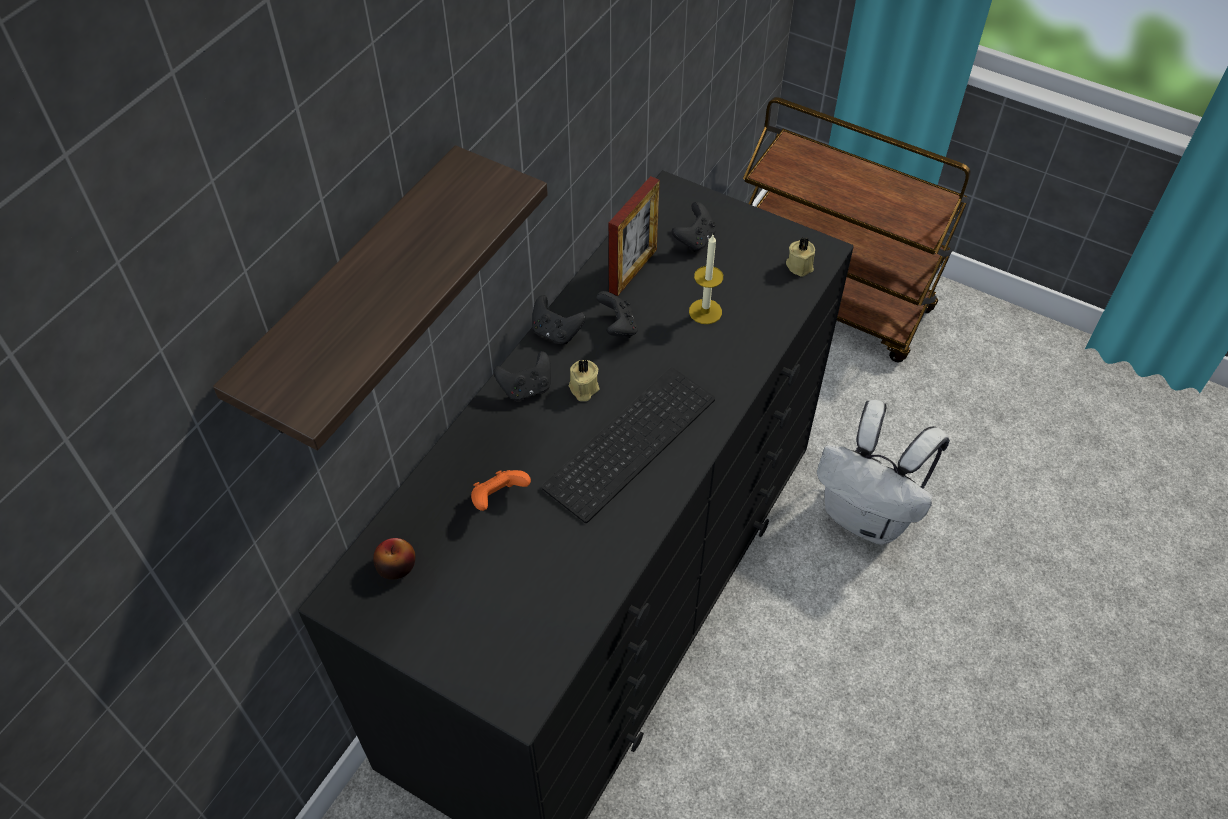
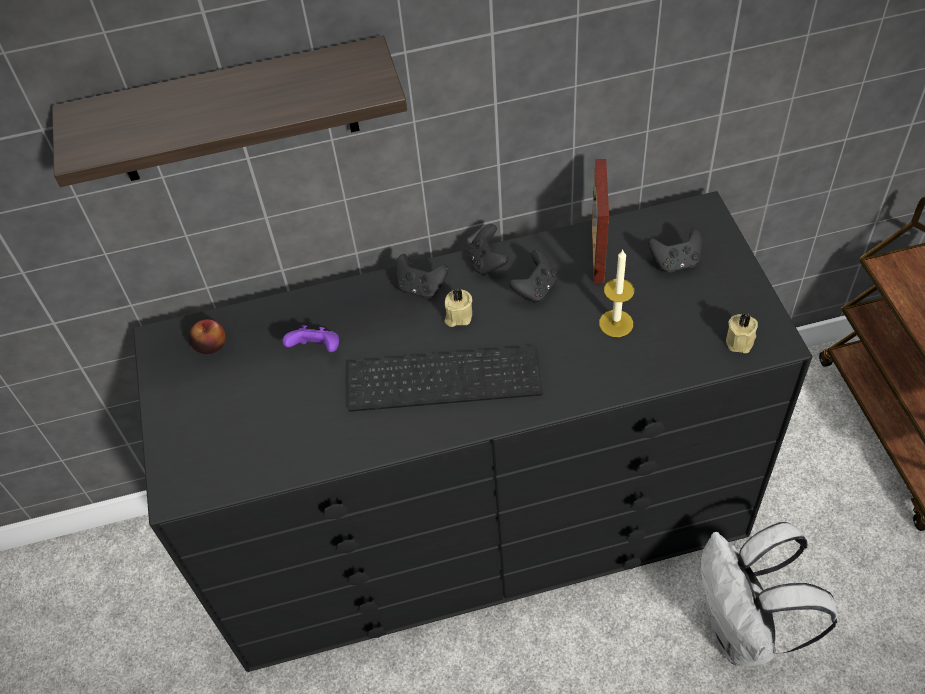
camera: 50 degrees right, 0 degrees up
orange game controller [471,470,531,511] -> purple game controller [282,325,339,352]
picture frame [609,176,660,296] -> picture frame turned 105 degrees clockwise [592,159,609,283]

